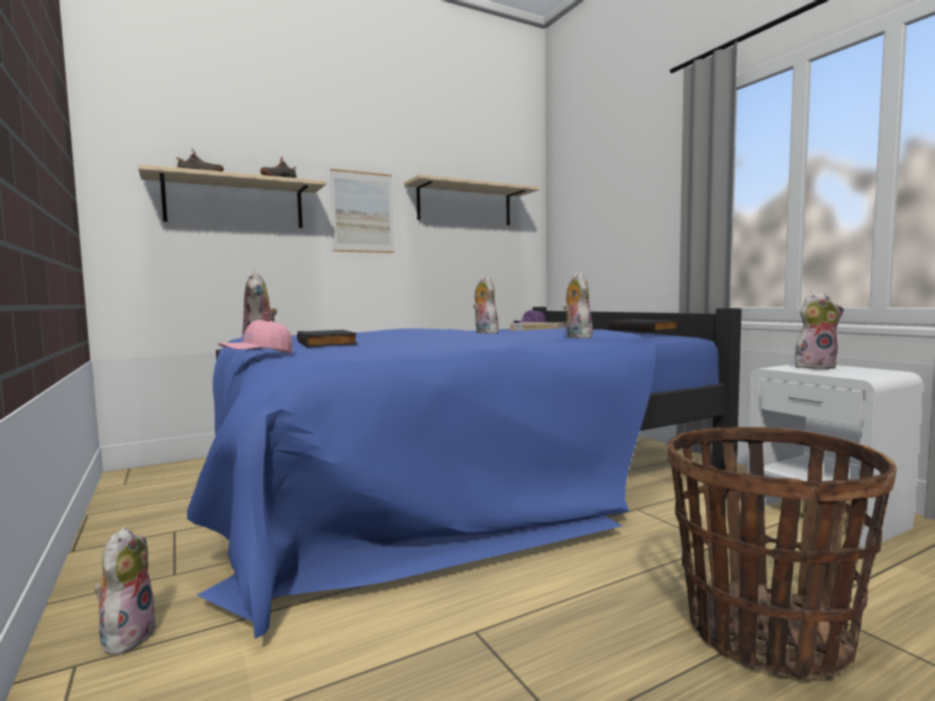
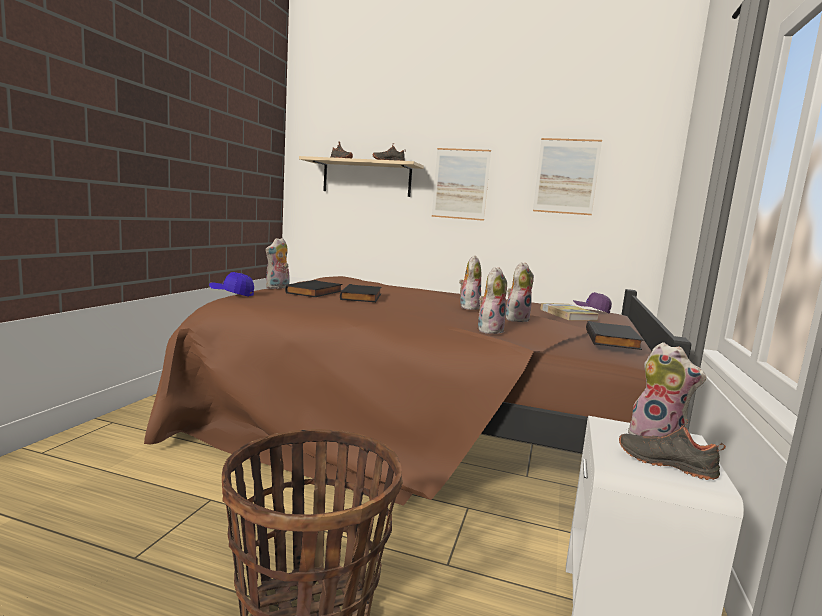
camera: 45 degrees right, 5 degrees up
plush toy [95,527,157,655] -> plush toy moved to [506,262,534,322]
blue bed [187,307,742,639] -> brown bed [144,276,692,506]
pink cap [218,320,293,354] -> blue cap [209,272,254,297]
beige shelf [404,174,539,225] -> picture [533,138,602,215]
none -> black book [340,284,381,302]
none -> black shoe [619,419,726,480]

